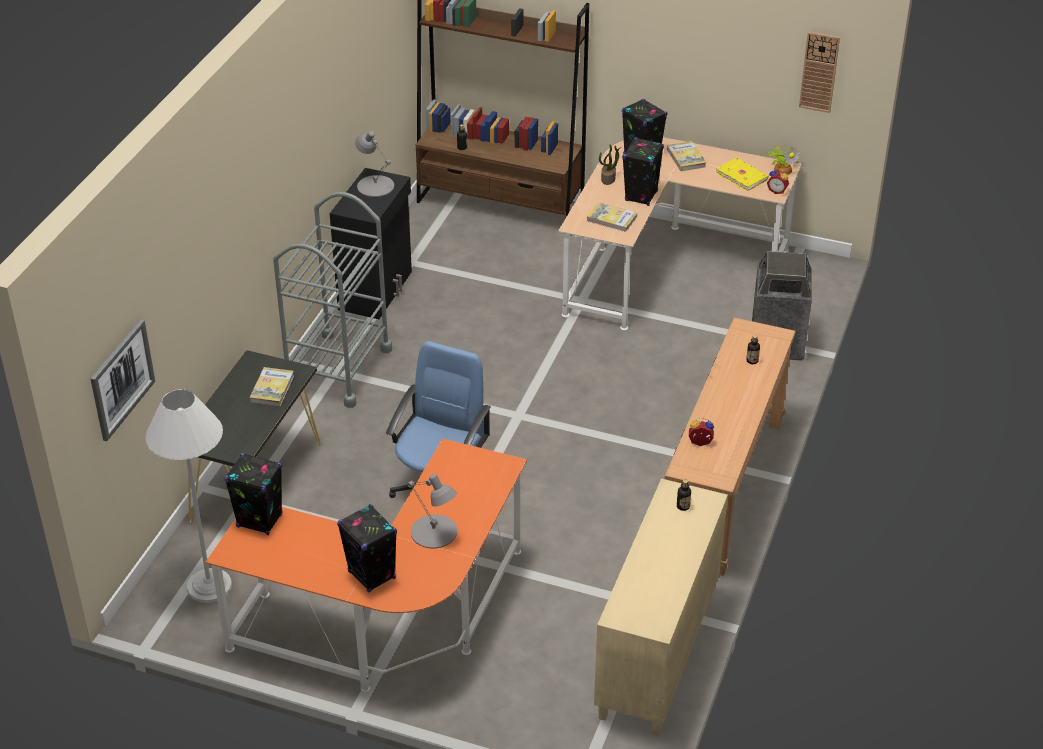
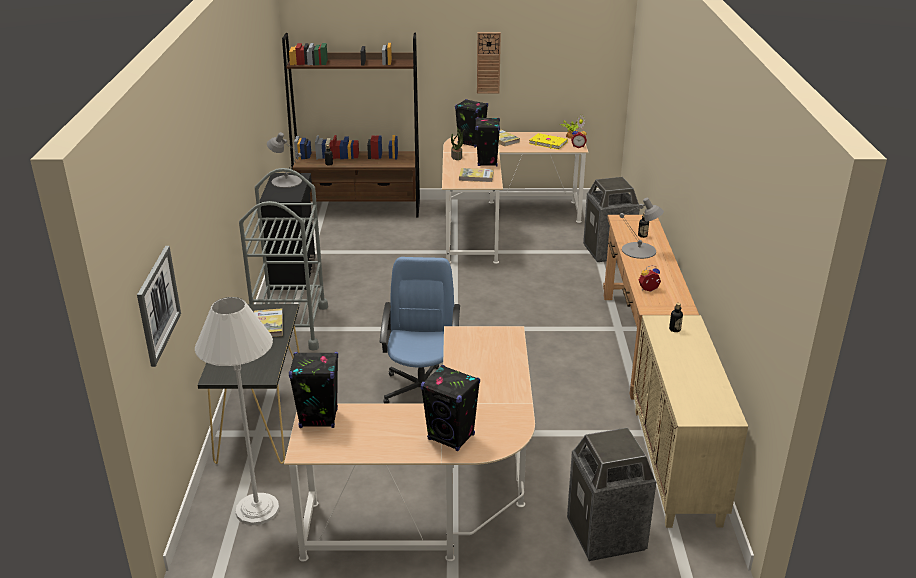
camera: 20 degrees left, 10 degrees down
orange desk [206,439,527,692] -> beige desk [284,326,535,562]
grey table lamp [407,474,457,548] -> grey table lamp moved to [620,198,664,259]
wall clock [799,32,840,113] -> wall clock moved to [477,32,501,93]
none -> trash can [567,428,656,561]

